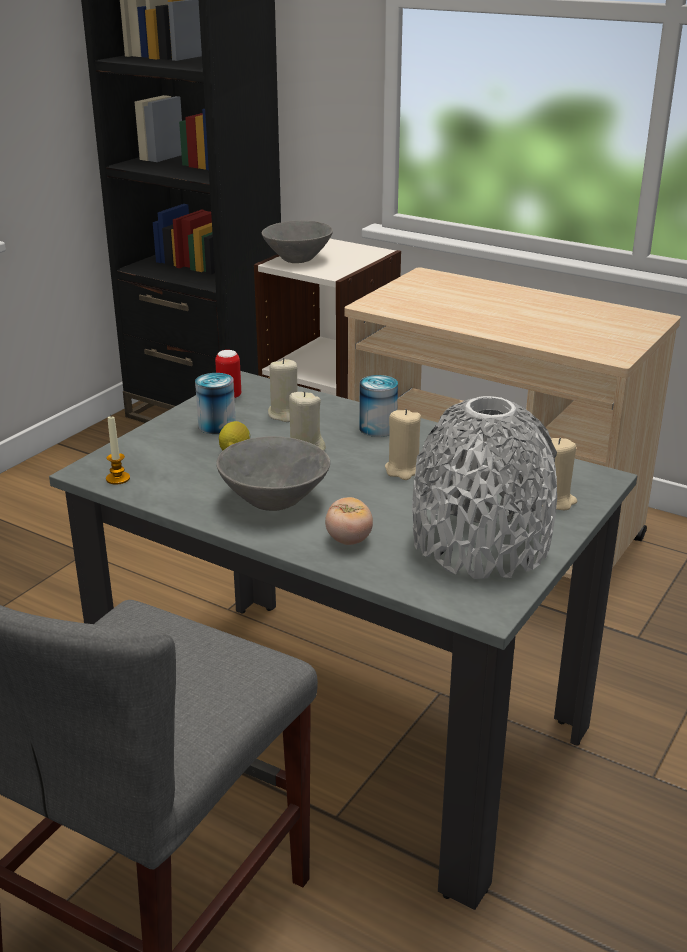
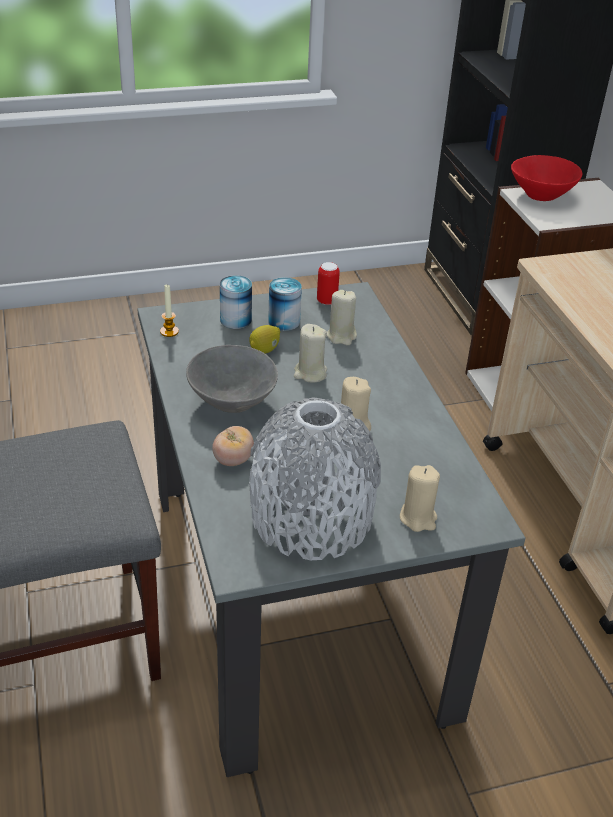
camera: 40 degrees right, 10 degrees up
grey bowl [262,220,333,263] -> red bowl [511,155,582,201]
can [359,375,398,437] -> can moved to [220,275,252,329]

